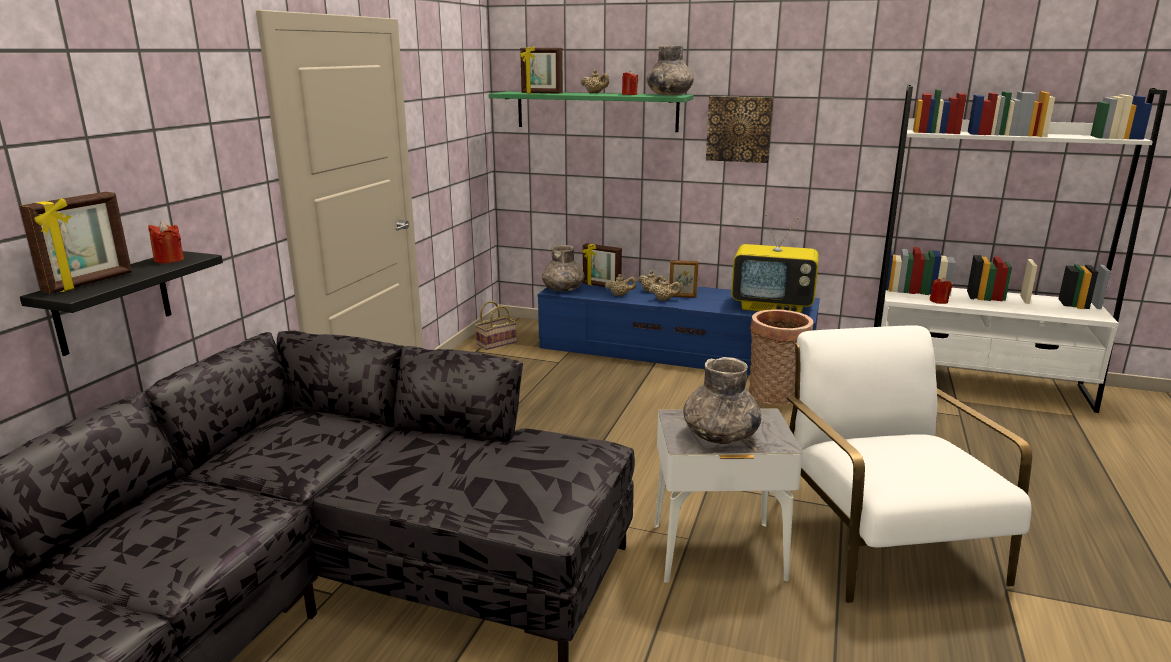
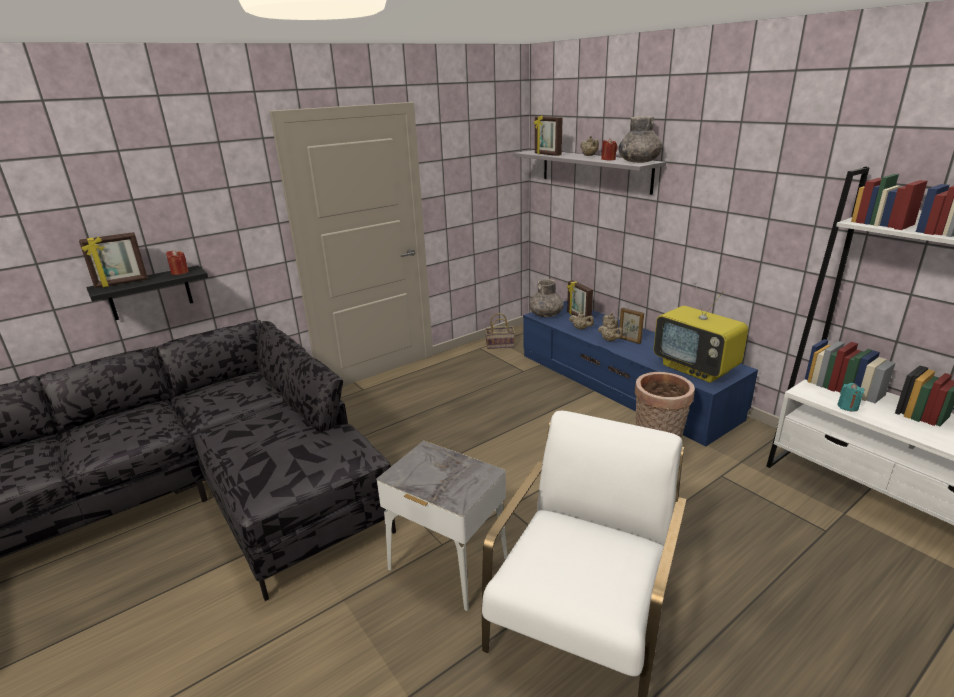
camera: 35 degrees right, 5 degrees up
green shelf [489,92,693,132] -> grey shelf [513,150,666,195]
grey vase [683,357,761,444] -> none
picture [706,96,774,163] -> none
red candle [930,278,952,304] -> turquoise candle [837,383,865,412]

